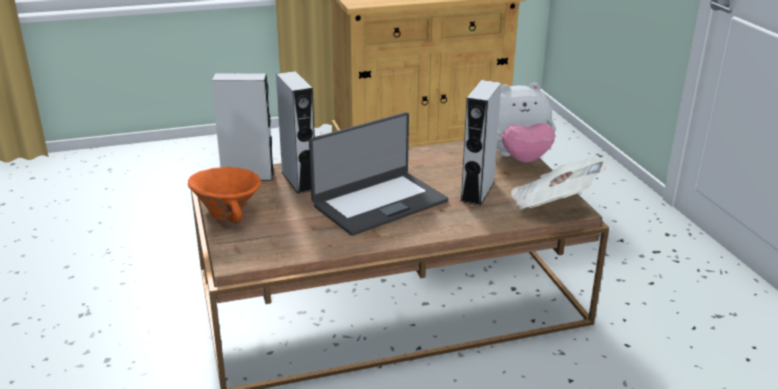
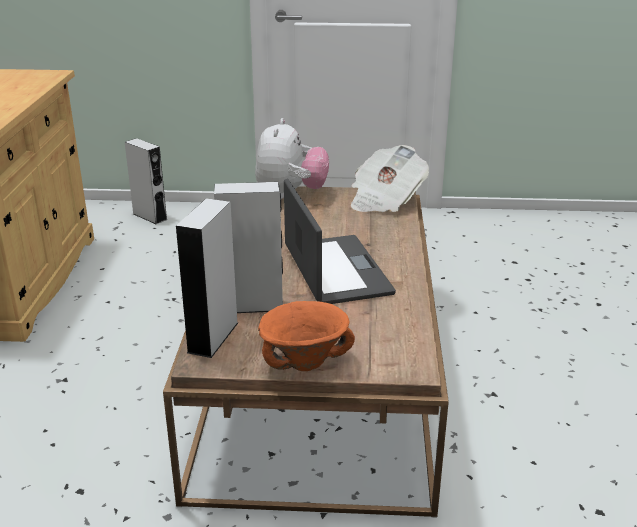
camera: 70 degrees left, 0 degrees up
grey speaker [460,80,501,206] -> grey speaker moved to [125,138,168,224]

